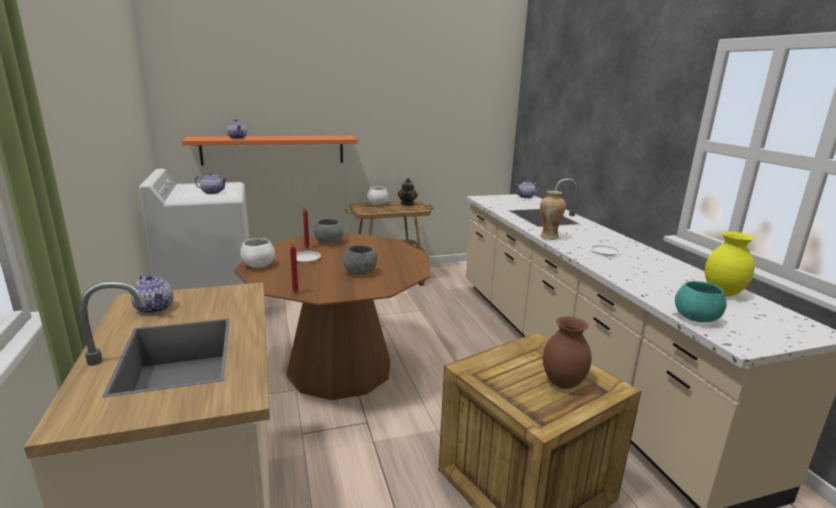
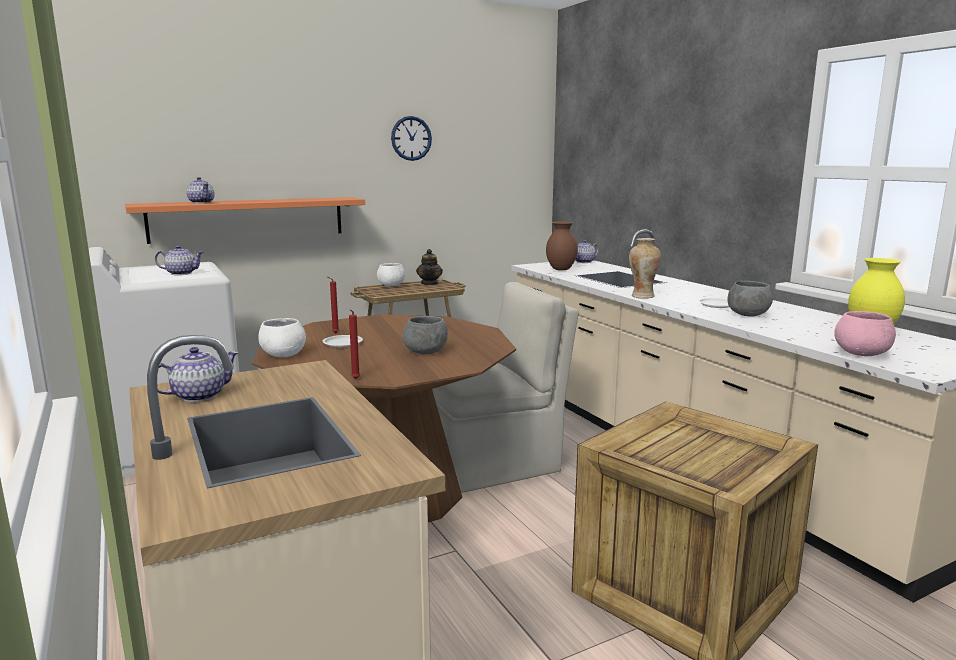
camera: 10 degrees left, 5 degrees down
teapot [131,275,174,314] -> teapot turned 75 degrees counterclockwise [158,347,239,402]
grey bowl [314,219,344,244] -> grey bowl moved to [727,281,773,317]
brown vase [543,316,592,389] -> brown vase moved to [546,222,578,270]
turquoise bowl [675,281,727,322] -> pink bowl [834,311,896,356]
none -> wall clock [391,116,432,161]
none -> beige chair [432,282,579,493]

